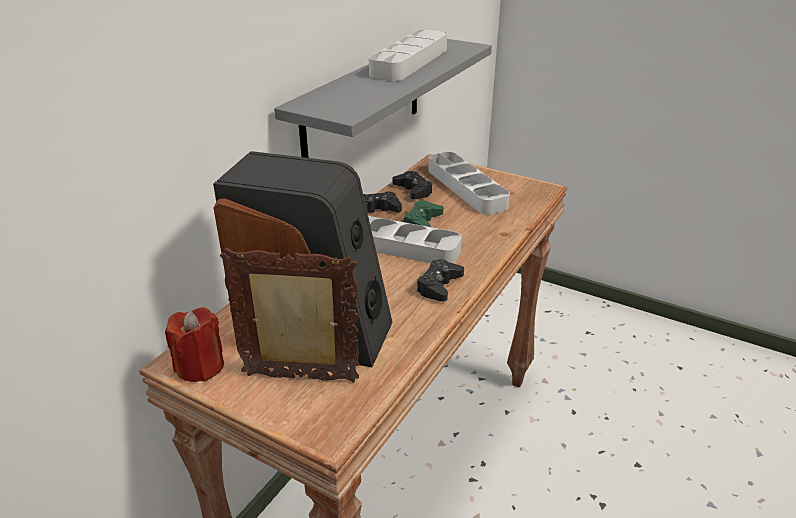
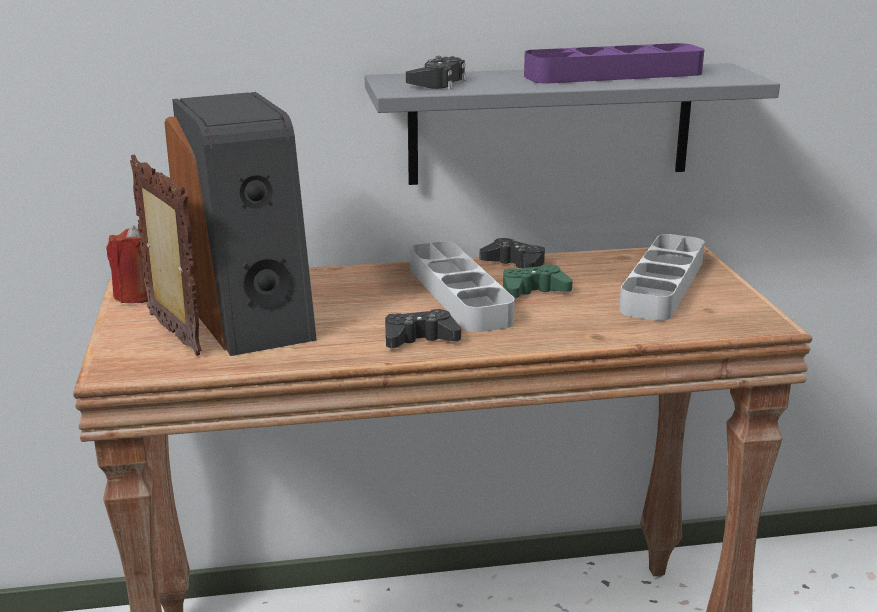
camera: 50 degrees right, 10 degrees down
grey tray [369,30,447,81] -> purple tray [524,43,704,83]
black game controller [393,171,433,199] -> black game controller moved to [406,56,466,89]

